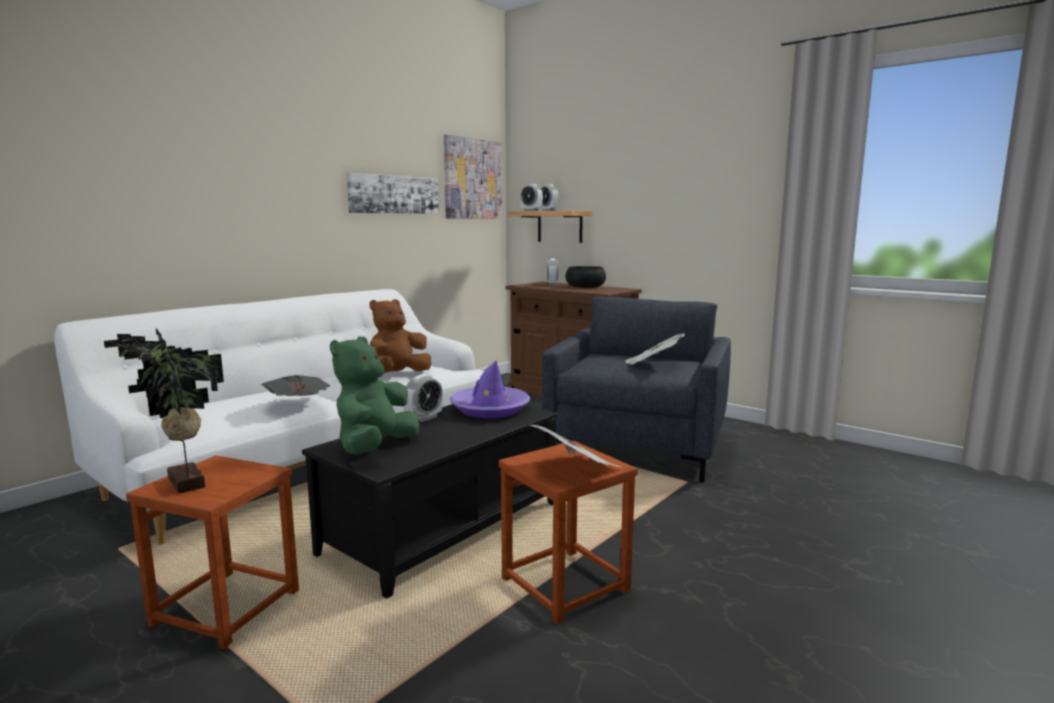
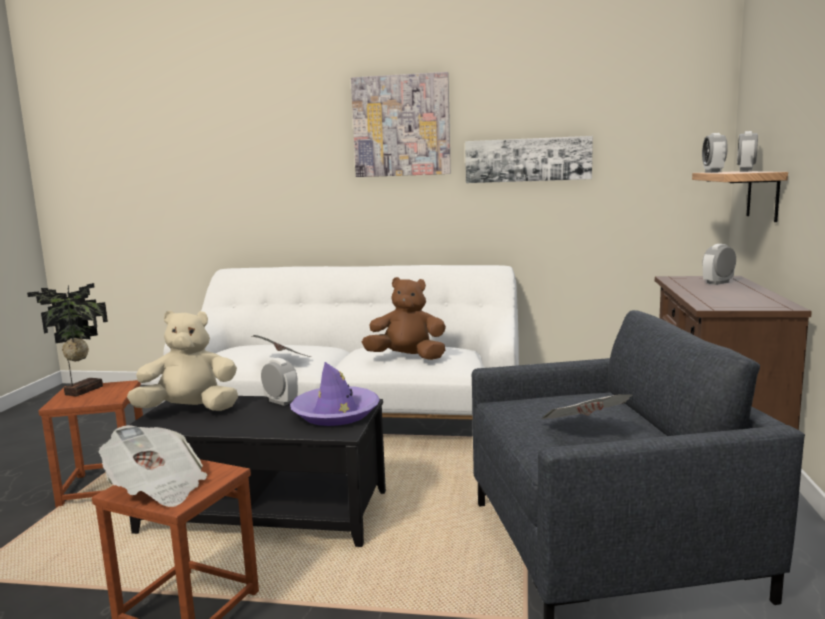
camera: 60 degrees right, 0 degrees up
green plush toy [330,336,419,454] -> beige plush toy [127,310,238,411]
alarm clock [404,374,443,423] -> alarm clock turned 150 degrees counterclockwise [261,358,298,406]
picture [444,134,502,219] -> picture moved to [351,72,451,177]
black bowl [565,266,606,288] -> none

